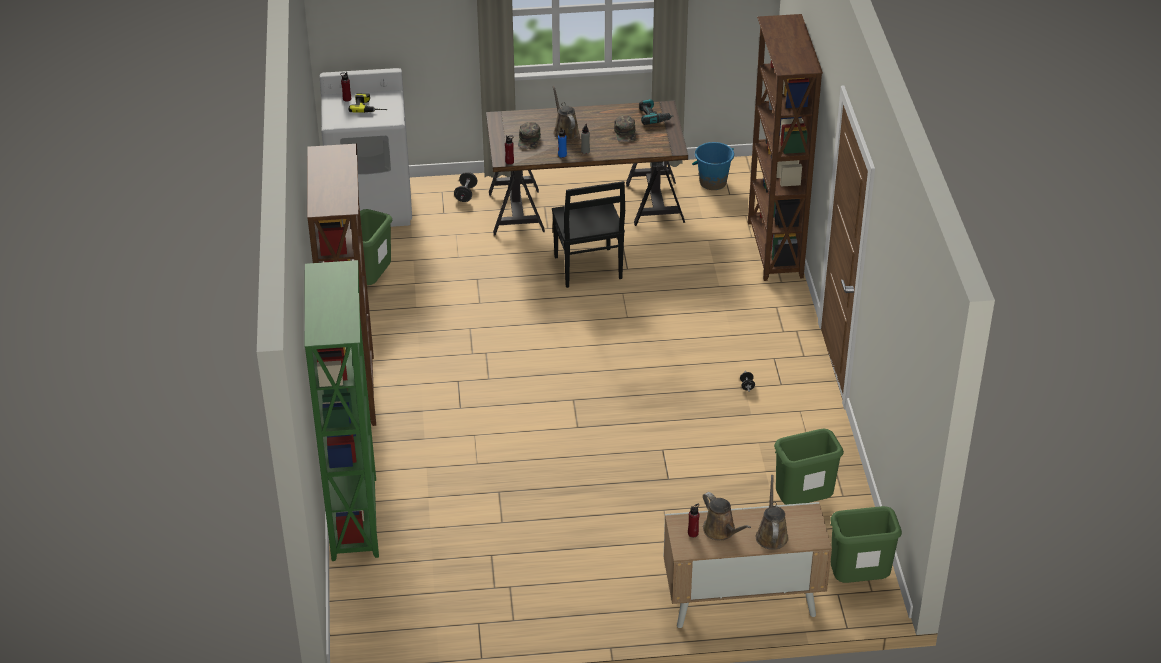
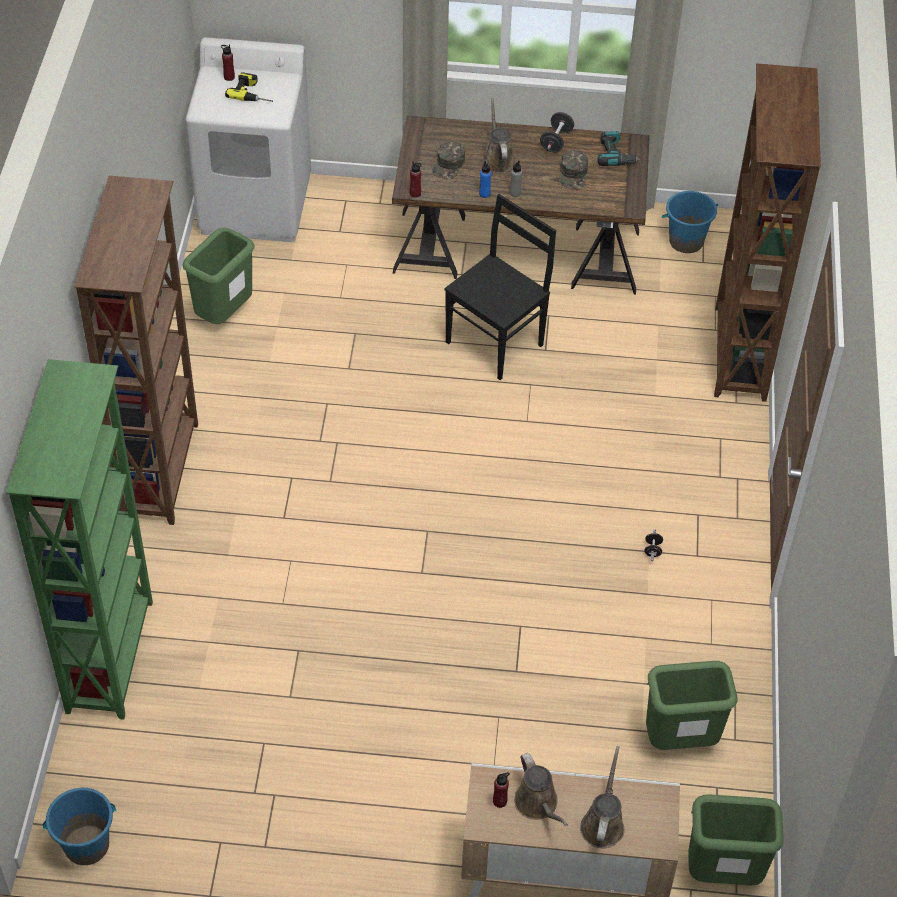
camera: 10 degrees right, 10 degrees up
black dumbbell [454,172,477,202] -> black dumbbell moved to [540,112,574,153]
black chair [552,181,625,288] -> black chair turned 135 degrees counterclockwise [444,194,556,380]
none -> blue bucket [43,788,116,865]

